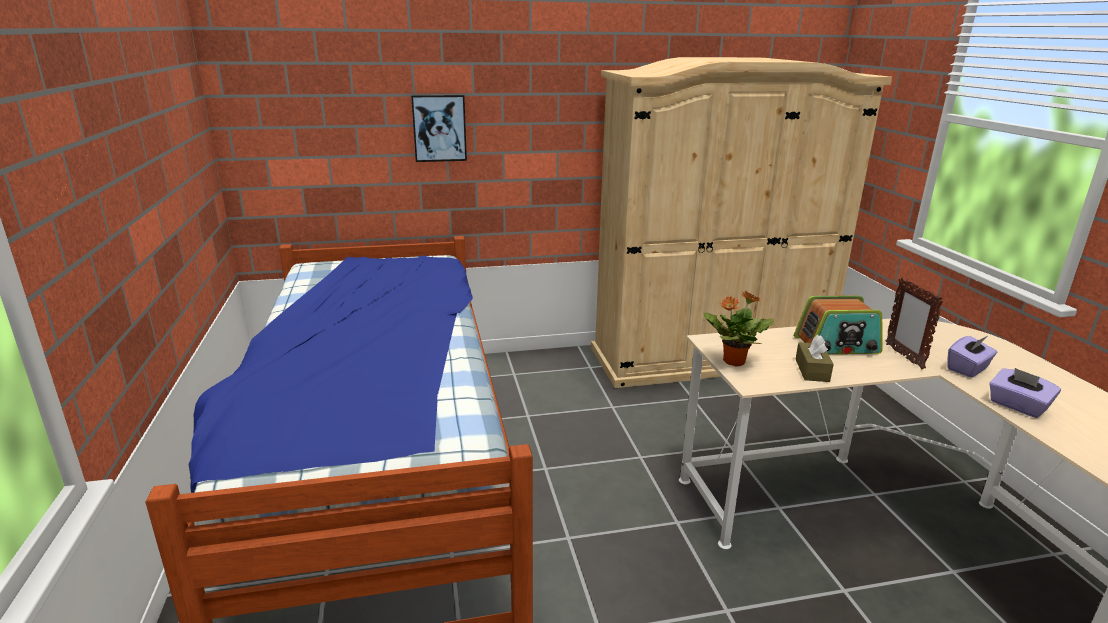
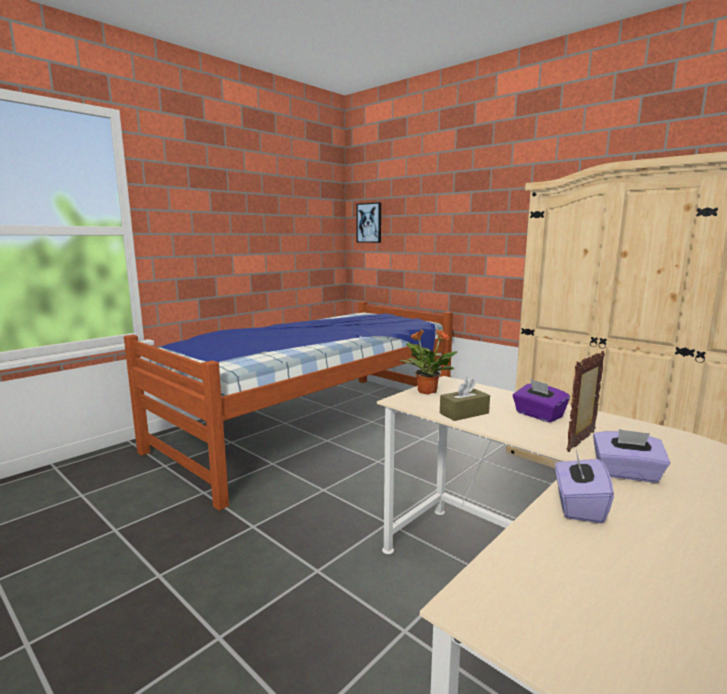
camera: 55 degrees right, 10 degrees down
picture [411,95,467,162] -> picture moved to [356,202,381,243]
radio [794,295,883,354] -> purple tissue box [513,379,570,422]

